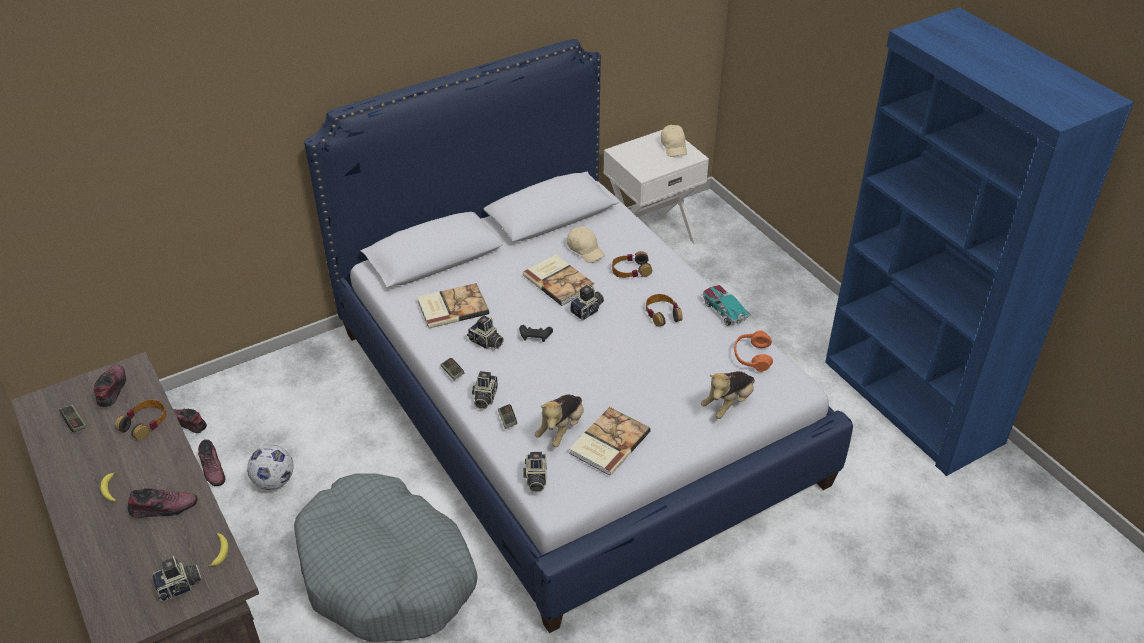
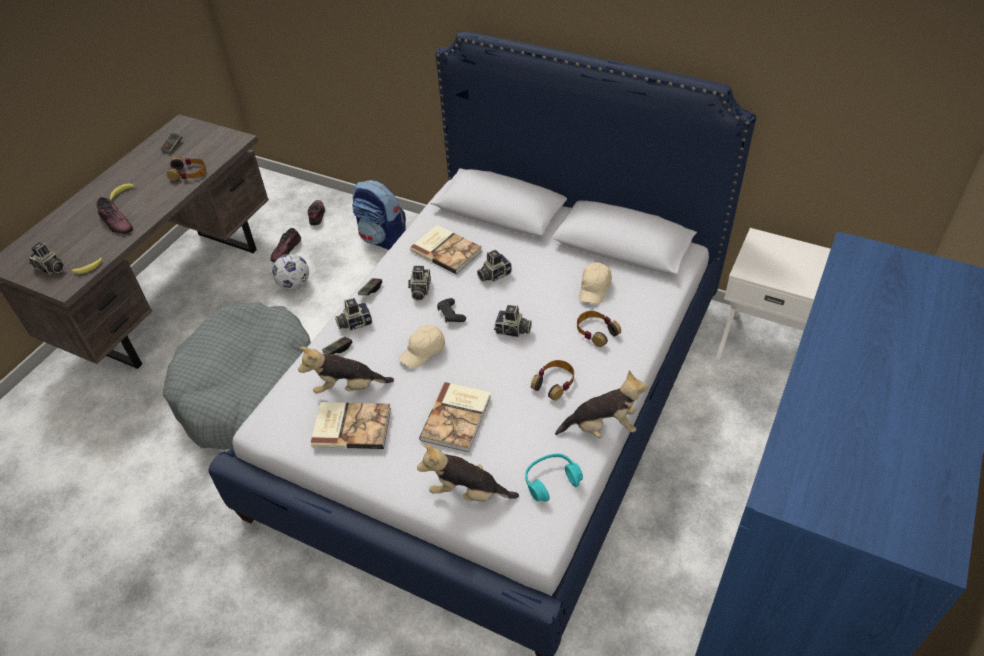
camera: 60 degrees right, 5 degrees up
shoe [93,365,126,407] -> none
book [523,254,594,306] -> book moved to [419,382,491,452]
camera [523,452,547,493] -> camera moved to [477,250,512,282]
beige cap [661,125,687,157] -> beige cap moved to [399,325,445,368]
toy car [703,285,751,326] -> plush toy [555,370,647,438]
orange headphones [734,331,773,372] -> turquoise headphones [525,454,583,501]
none -> backpack [352,180,406,250]

